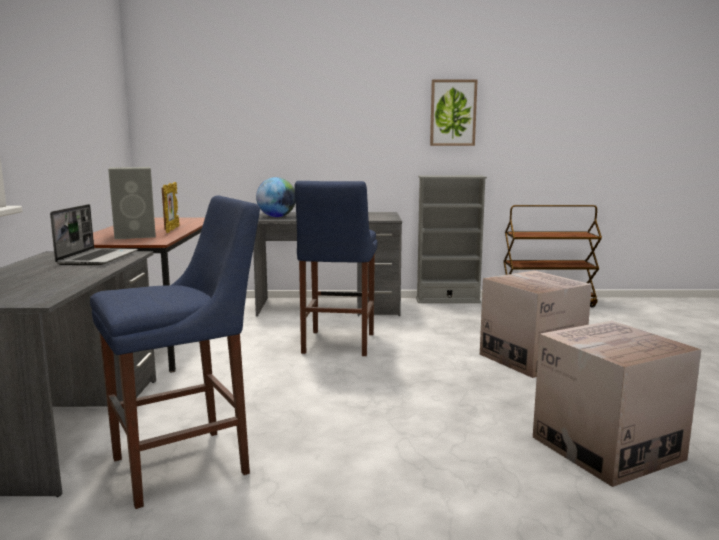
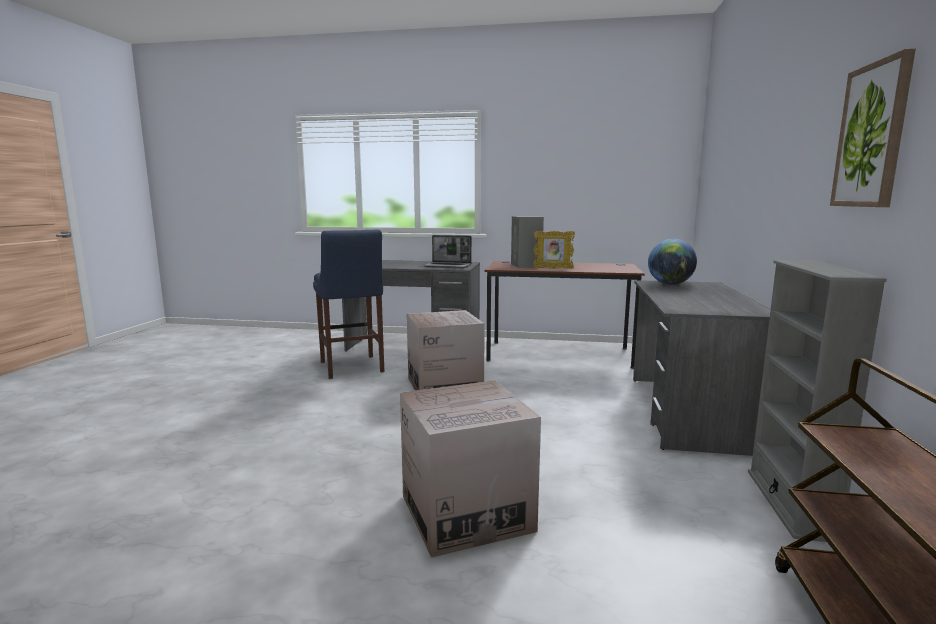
camera: 100 degrees right, 0 degrees up
blue stool [295,181,377,356] -> none
cardboard box [533,320,701,487] -> cardboard box moved to [407,310,485,391]

